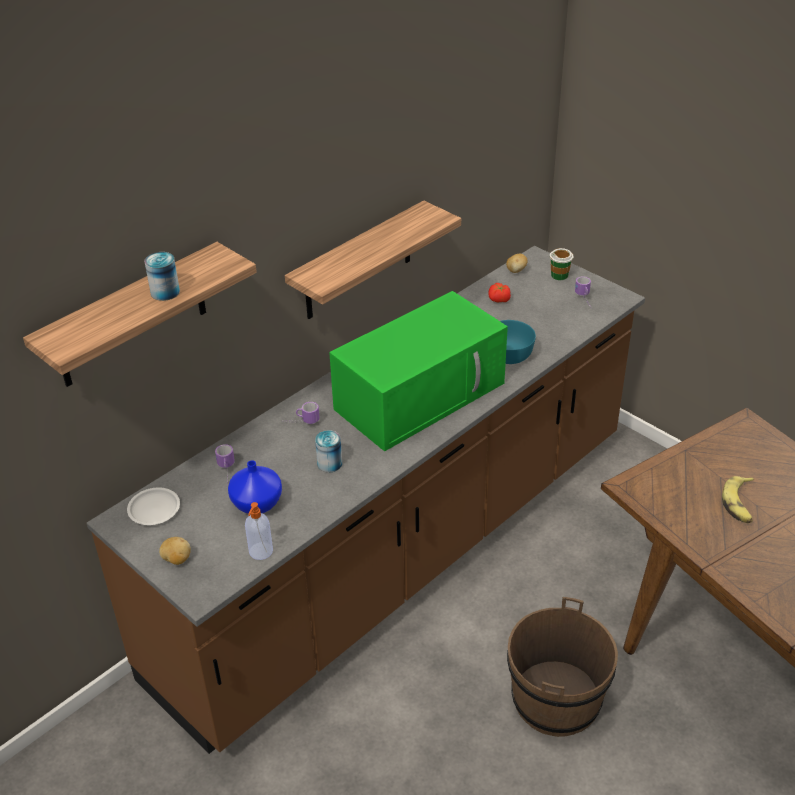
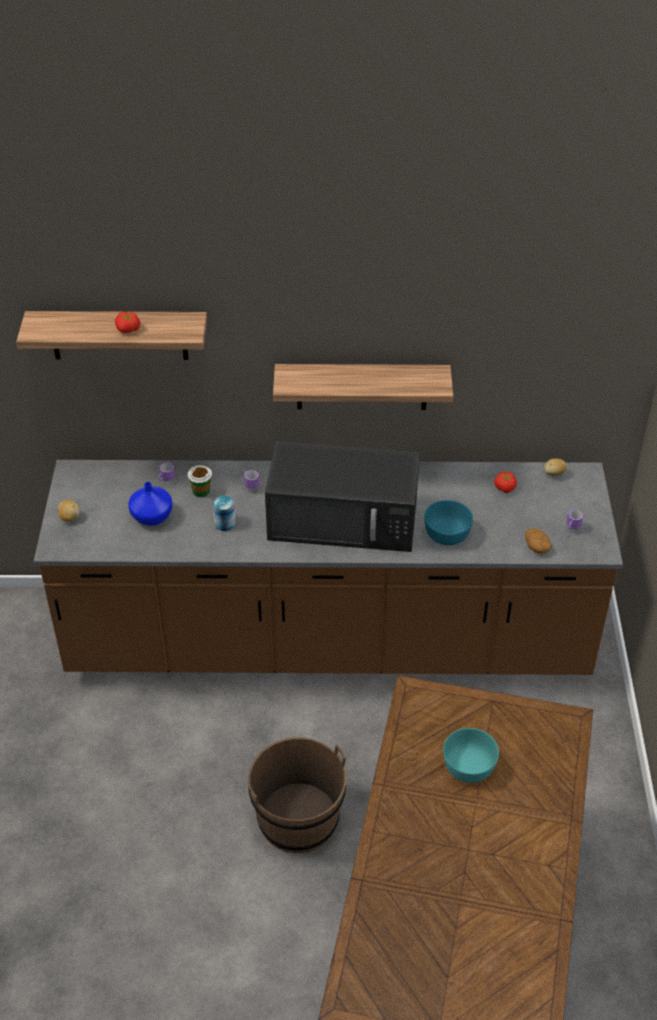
camera: 45 degrees right, 5 degrees up
white plate [127,488,180,525] -> none
can [144,252,180,301] -> tomato [115,312,140,333]
soap dispenser [245,502,273,560] -> none
green microwave [329,291,508,451] -> black microwave [265,441,420,552]
cup [550,248,574,280] -> cup moved to [188,465,212,497]
banana [722,476,754,523] -> turquoise bowl [443,728,499,783]
none -> potato [525,528,552,554]

